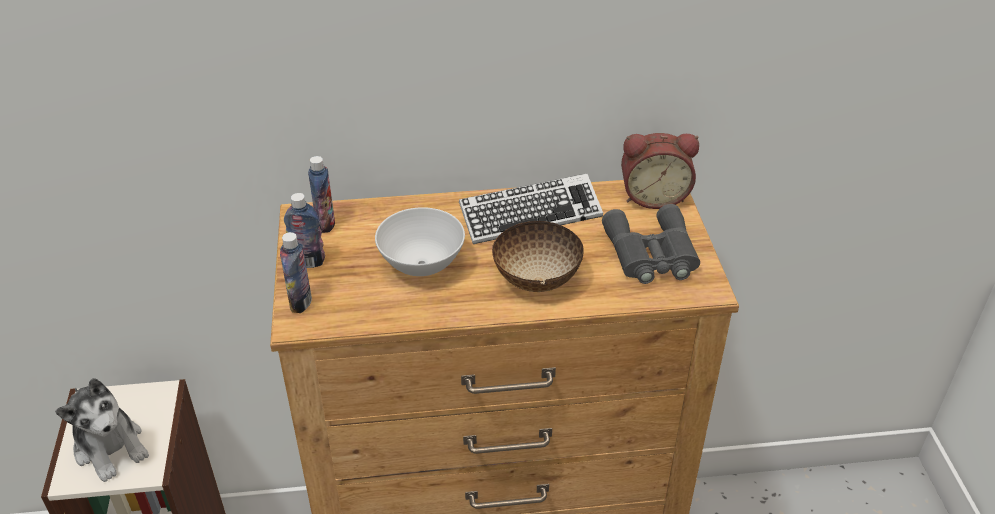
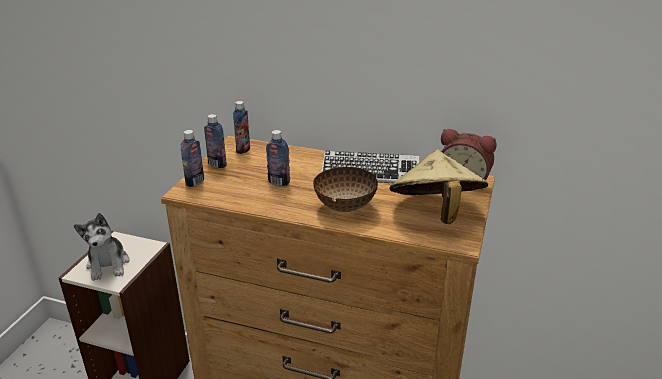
camera: 25 degrees right, 10 degrees down
white bowl [375,207,465,276] -> bottle [266,130,290,186]
grey binoculars [602,204,700,284] -> beige hat [389,150,488,224]

